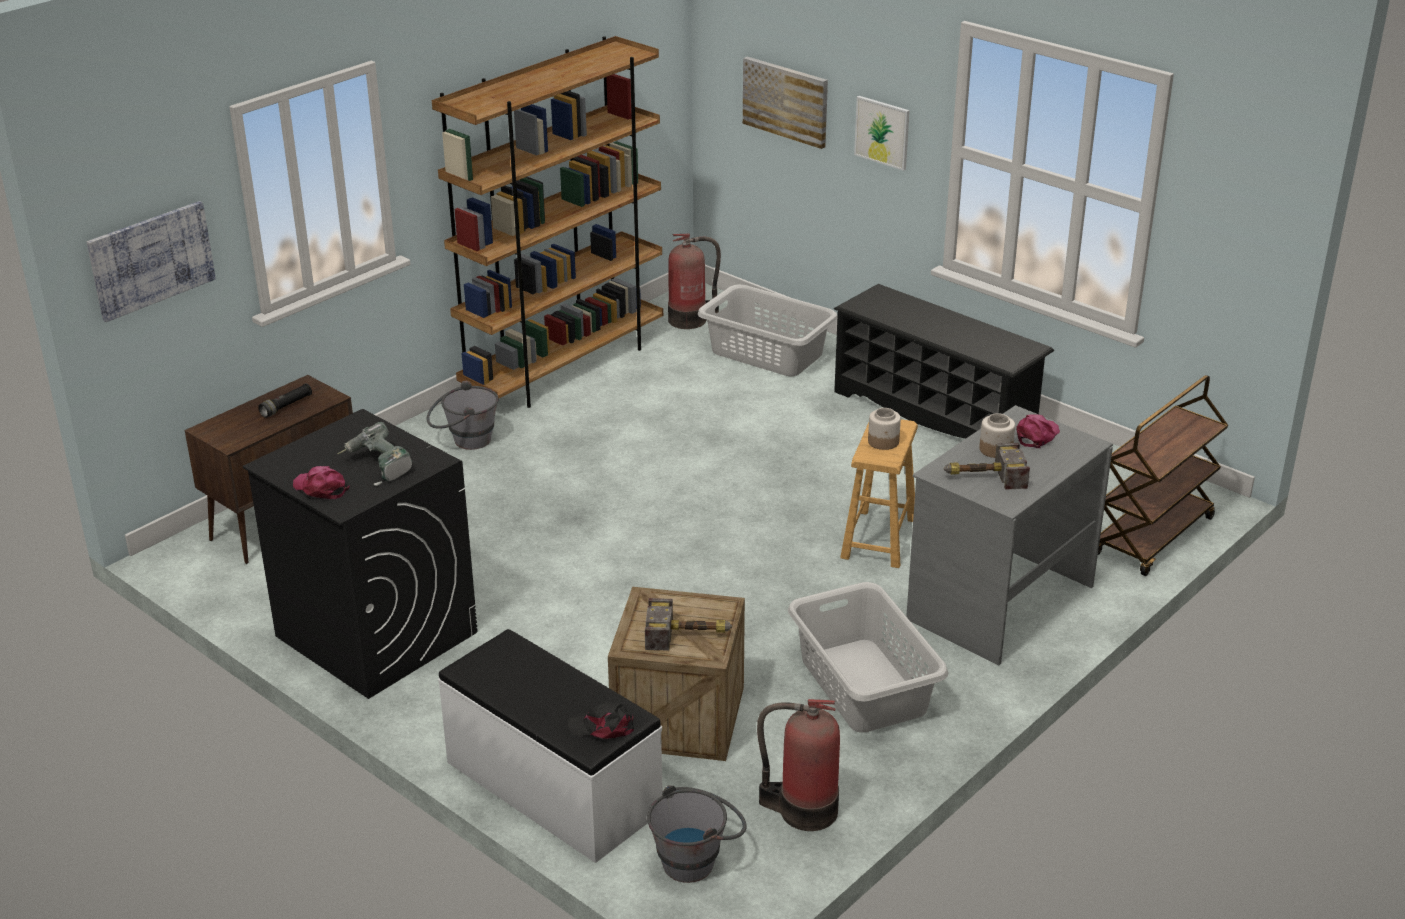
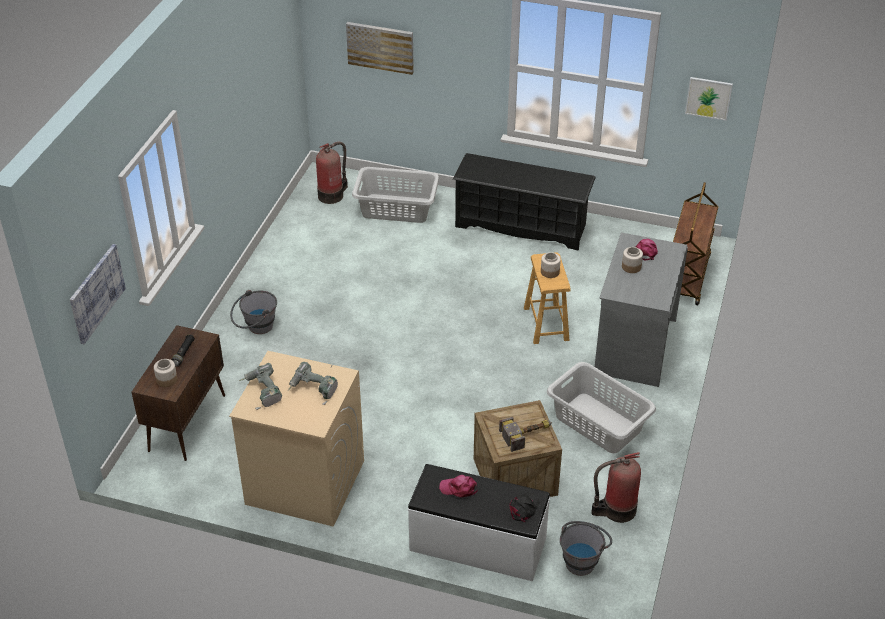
camera: 25 degrees left, 10 degrees up
black washing machine [243,409,478,699] -> beige washing machine [229,351,364,527]
pink cap [293,466,349,499] -> pink cap moved to [439,475,478,498]
brown bookcase [432,36,663,408] -> none
black cap [568,701,634,739] -> black cap turned 135 degrees clockwise [510,492,540,522]
picture [854,96,910,171] -> picture moved to [685,77,733,121]
hammer [944,443,1030,490] -> none
none -> jar [154,359,177,387]
none -> power drill [239,363,282,410]

